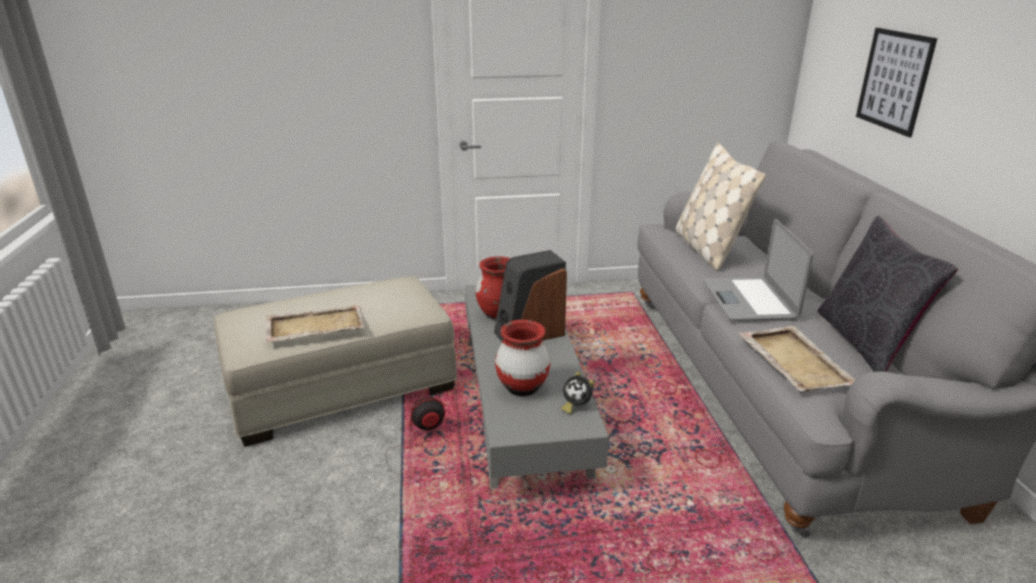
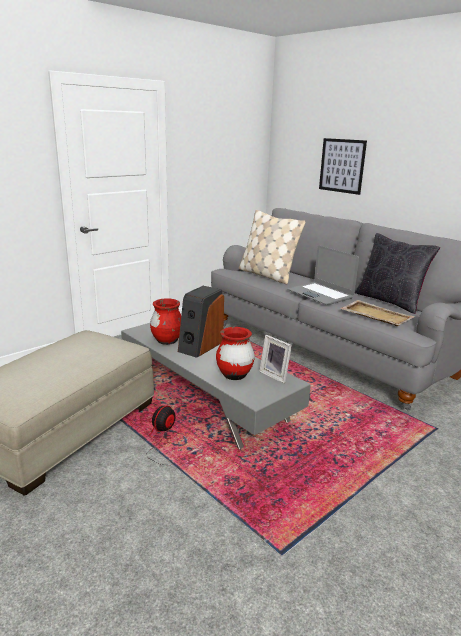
camera: 35 degrees left, 5 degrees down
beige tray [266,304,365,342] -> none
alarm clock [561,372,595,414] -> picture frame [259,335,292,383]

